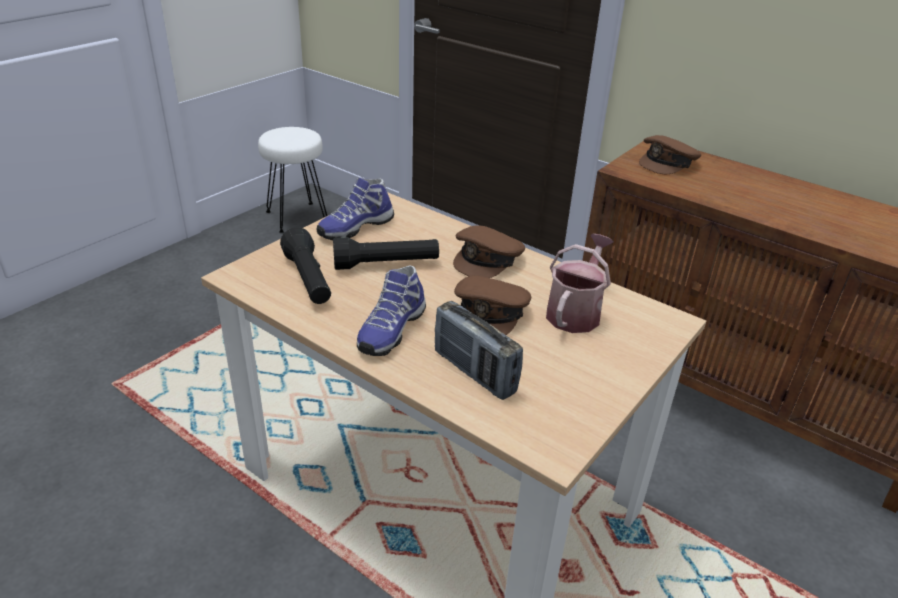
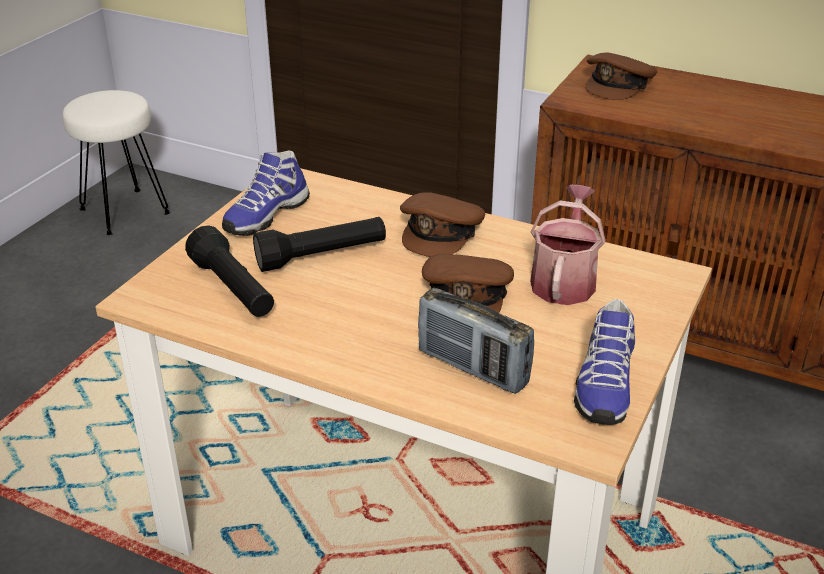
camera: 10 degrees left, 0 degrees up
shoe [357,266,426,356] -> shoe moved to [574,299,635,425]

